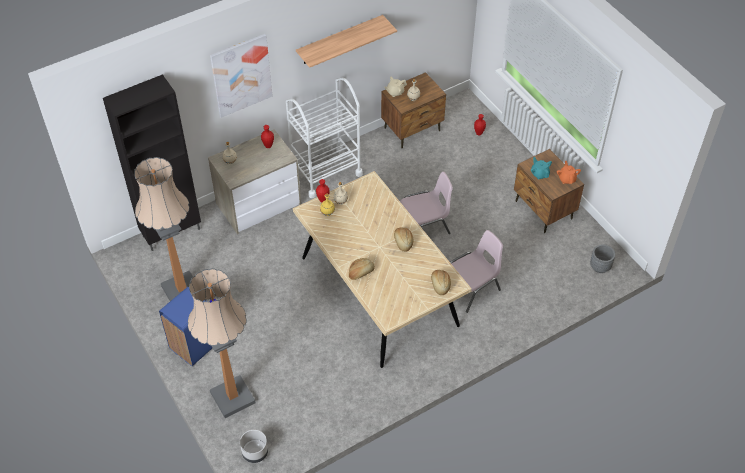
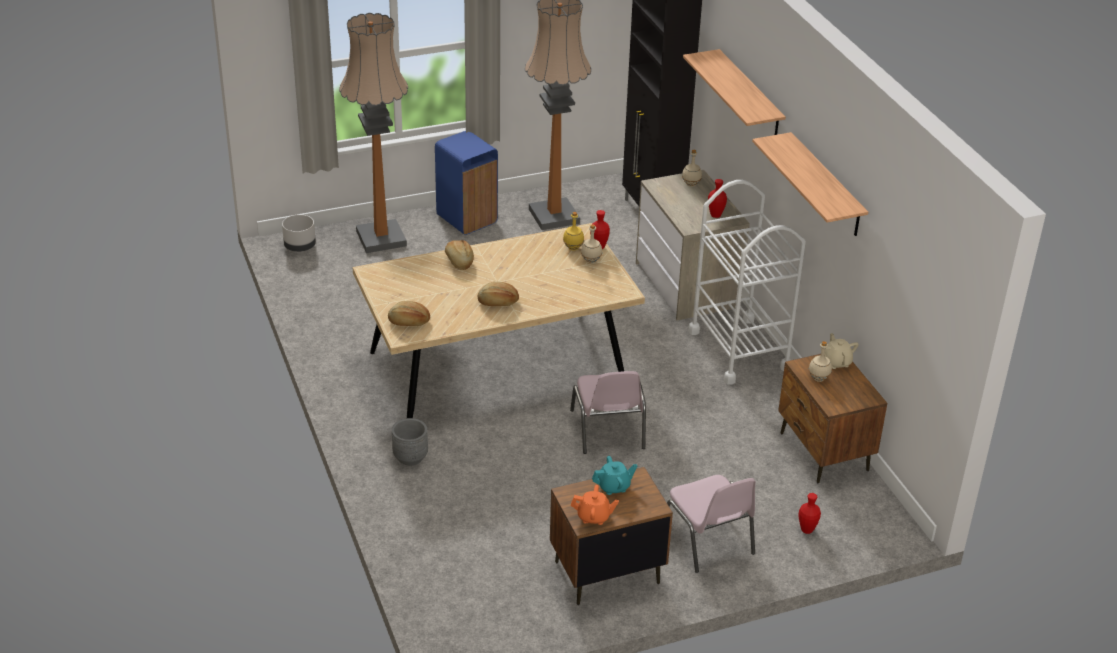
camera: 100 degrees right, 15 degrees down
picture [210,34,273,118] -> shelf [683,49,786,135]
pink chair [450,230,503,313] -> pink chair moved to [667,475,756,573]
grey planter [590,244,615,273] -> grey planter moved to [392,418,428,466]

